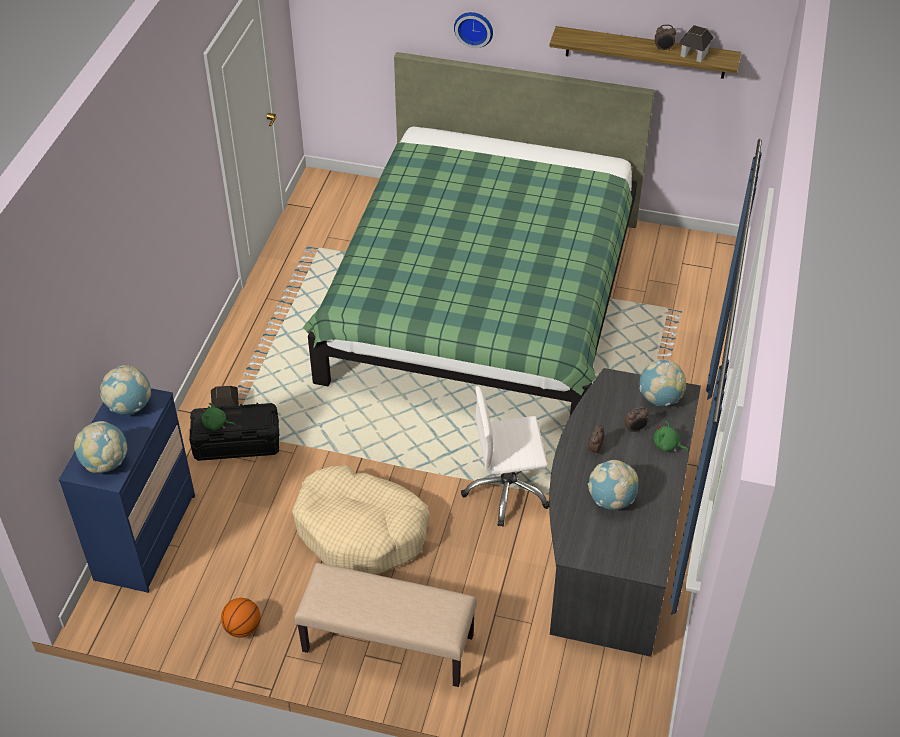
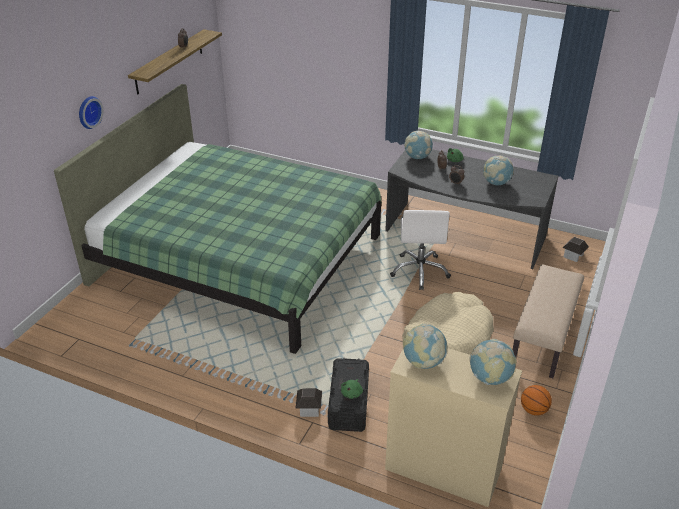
camera: 80 degrees left, 10 degrees down
blue dresser [59,388,195,593] -> beige dresser [385,348,522,507]
toy house [679,25,714,62] -> toy house moved to [562,237,589,262]

